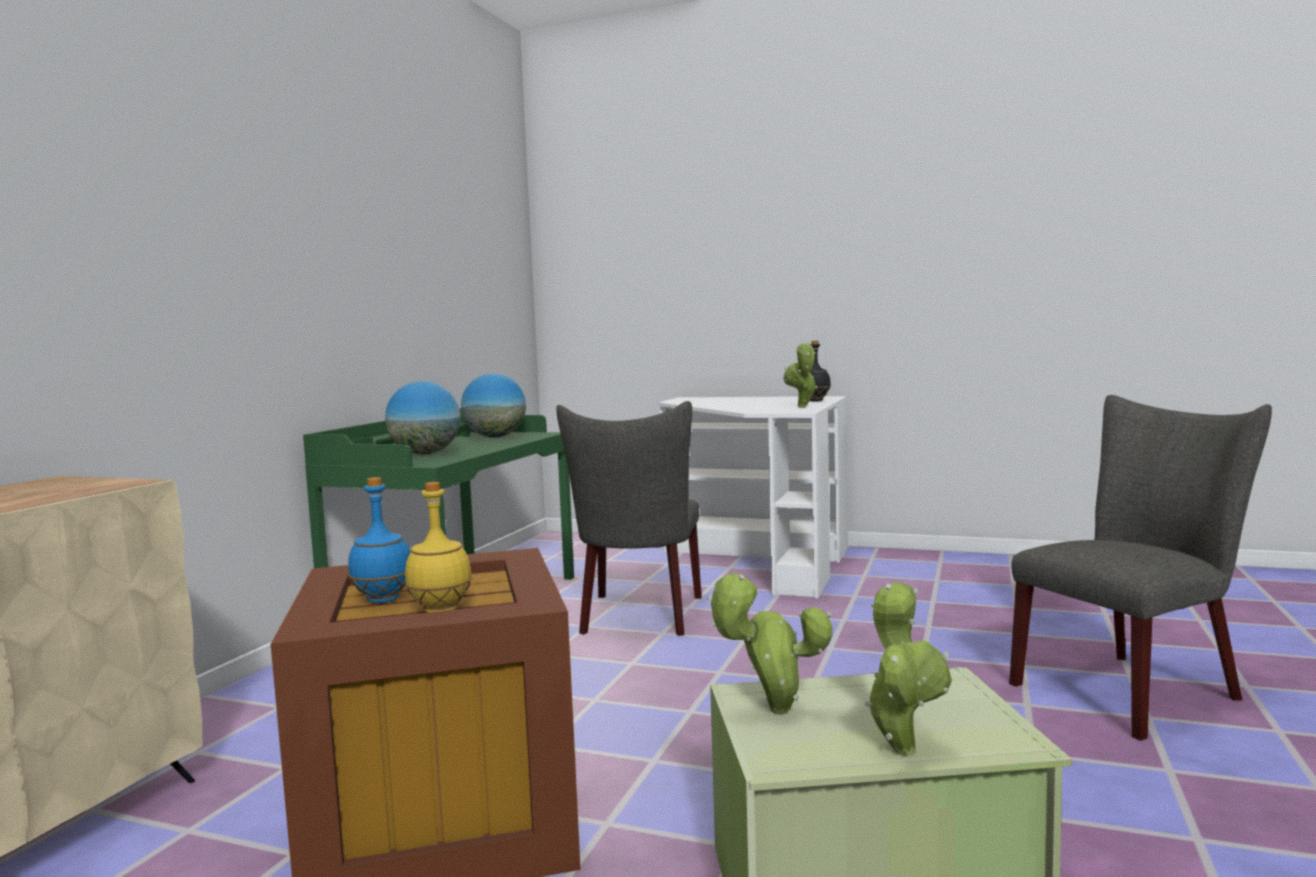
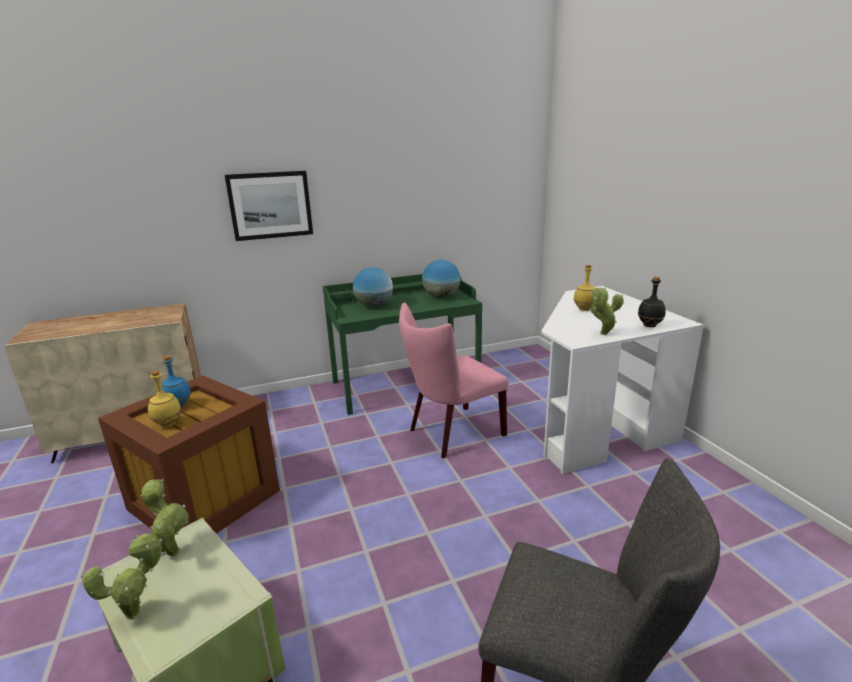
camera: 50 degrees right, 15 degrees up
grey chair [556,401,702,636] -> pink chair [399,302,509,458]
none -> picture [225,171,313,241]
none -> yellow bottle [574,265,595,311]

